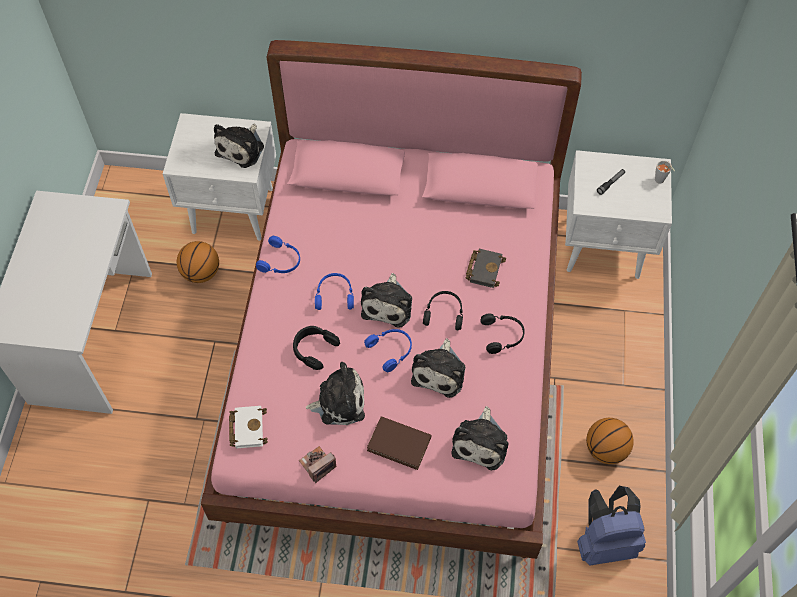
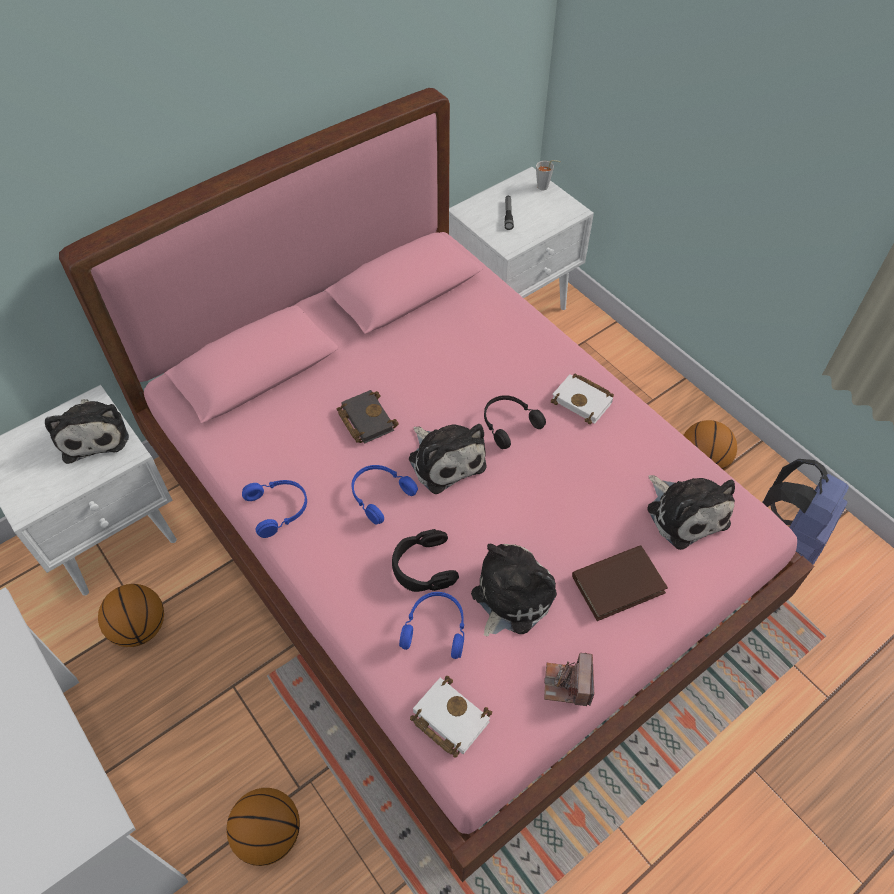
camera: 45 degrees left, 5 degrees down
blue headphones [364,329,412,372] -> blue headphones moved to [399,592,464,659]
plush toy [411,338,465,398] -> none
black book [465,249,506,288] -> black book moved to [336,390,399,444]
black headphones [480,314,525,354] -> white book [551,373,614,424]
none -> basketball [226,788,300,866]

